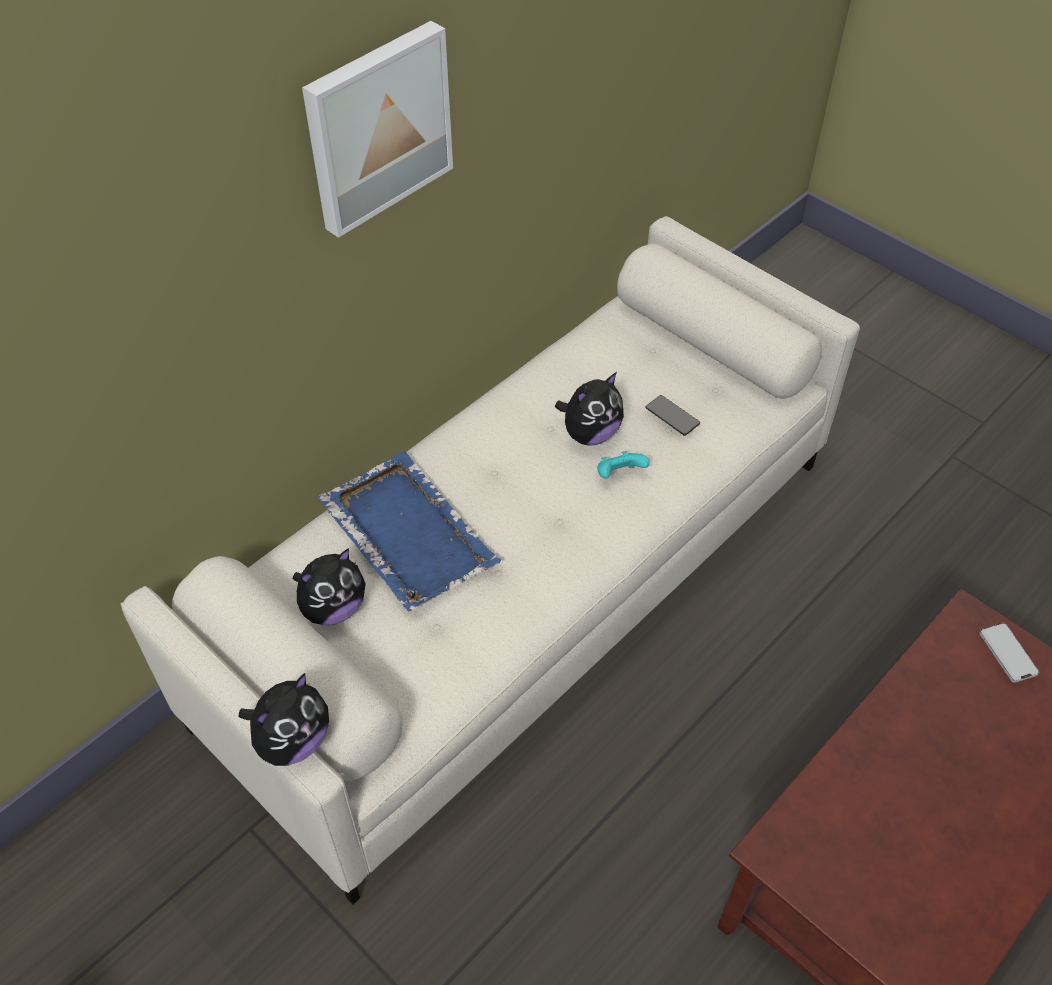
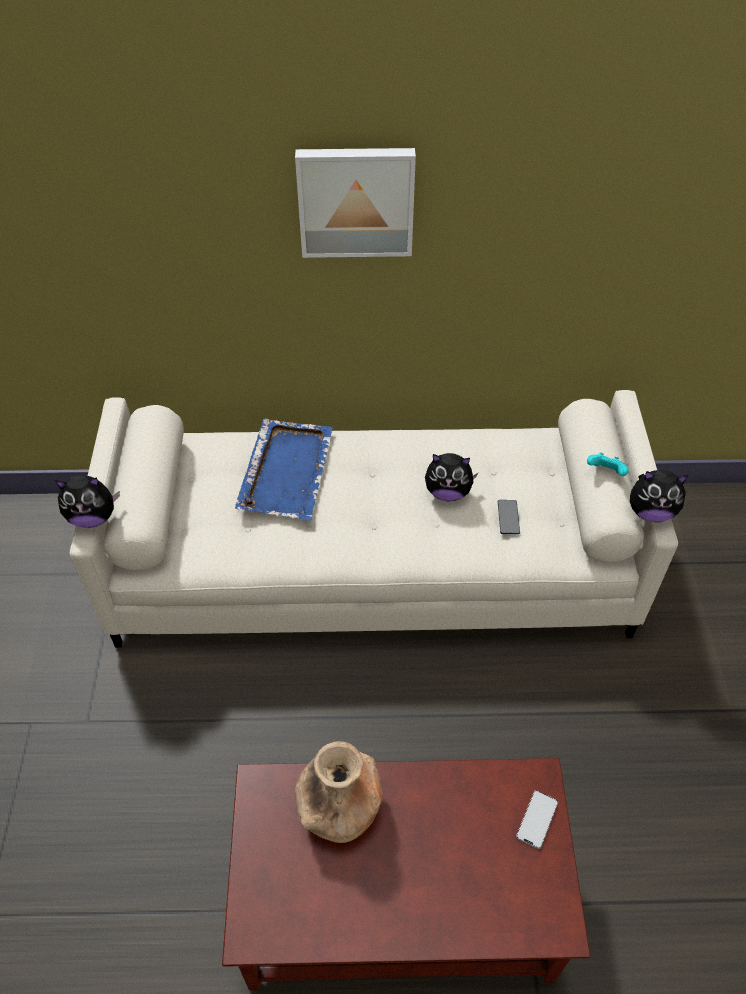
camera: 45 degrees right, 0 degrees up
plush toy [292,548,366,625] -> plush toy moved to [630,470,688,522]
turquoise game controller [597,451,650,479] -> turquoise game controller moved to [587,452,629,476]
none -> brown vase [295,741,383,843]

